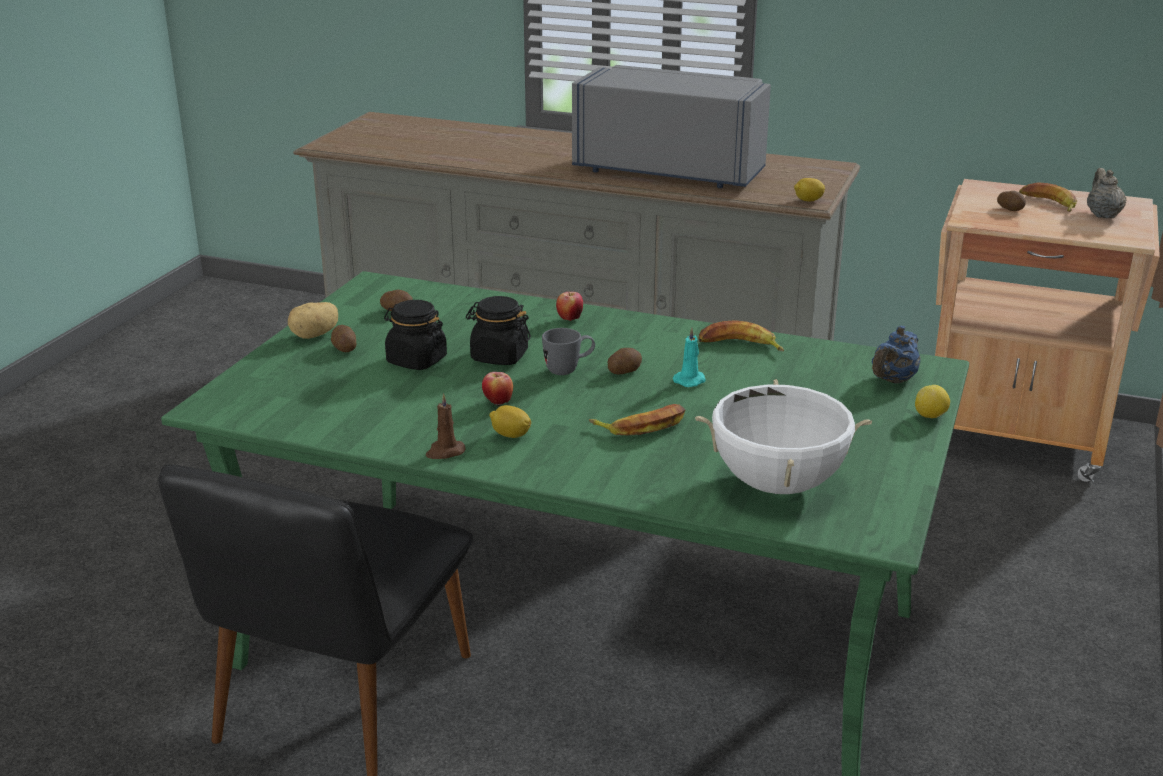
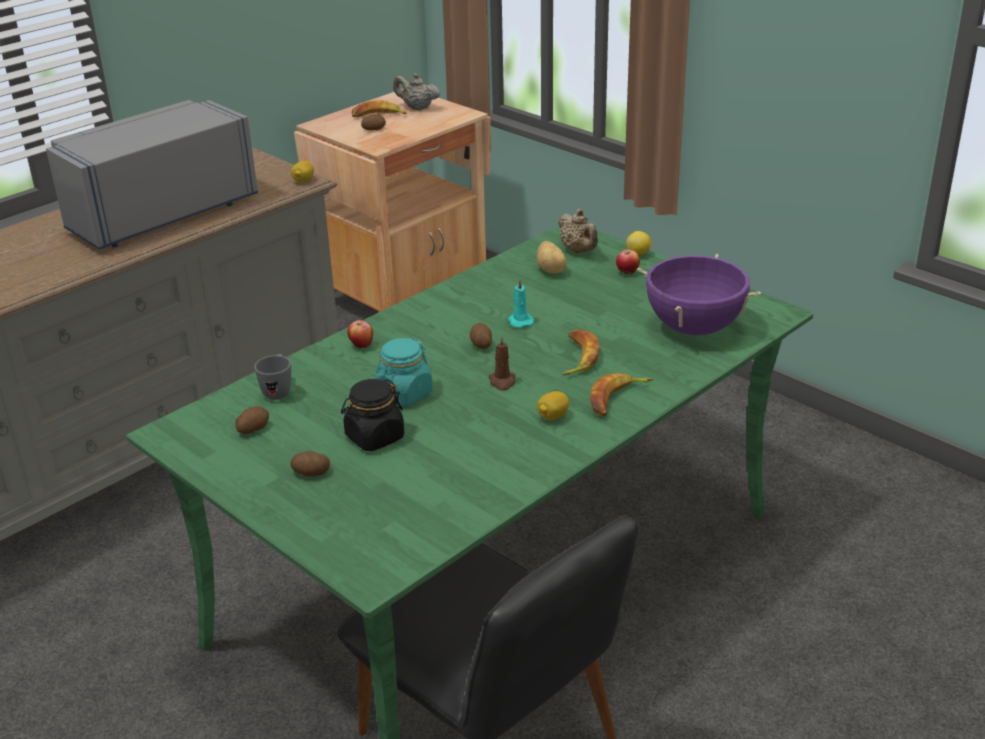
camera: 65 degrees left, 5 degrees up
potato [288,302,338,339] -> potato moved to [537,241,567,273]
brown candle [426,393,466,459] -> brown candle moved to [489,335,515,391]
black jar [466,296,531,365] -> turquoise jar [375,337,433,406]
apple [482,372,513,406] -> apple moved to [616,250,640,274]
grey mug [542,328,595,375] -> grey mug moved to [254,354,291,400]
white cooking pot [695,379,872,494] -> purple cooking pot [637,254,761,335]
banana [699,320,784,351] -> banana moved to [590,373,654,416]
blue teapot [872,326,920,384] -> beige teapot [558,209,598,253]

